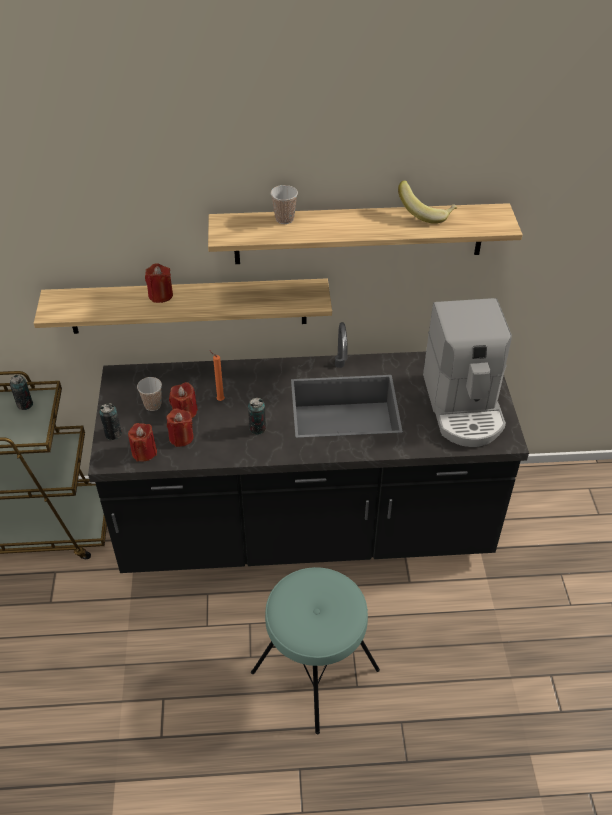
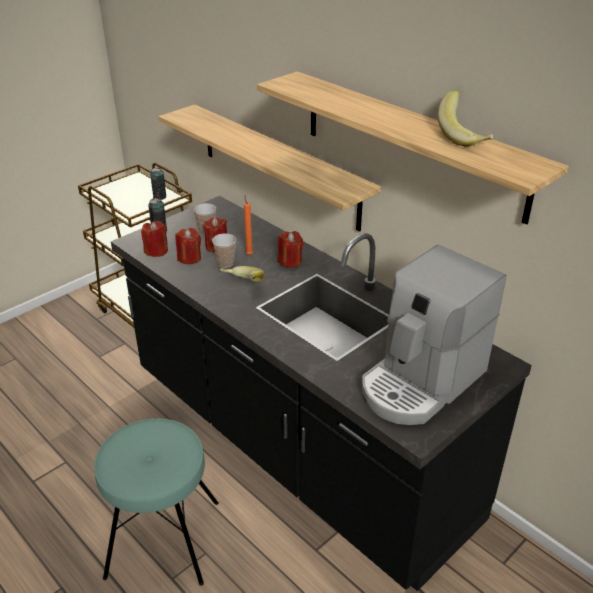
camera: 50 degrees right, 10 degrees down
red candle [145,263,173,303] -> red candle moved to [278,231,304,268]
can [248,398,266,435] -> banana [220,266,264,282]
cup [271,185,298,224] -> cup moved to [212,233,236,268]

